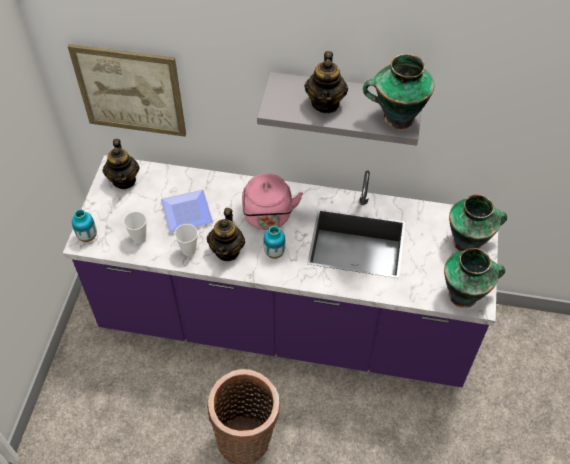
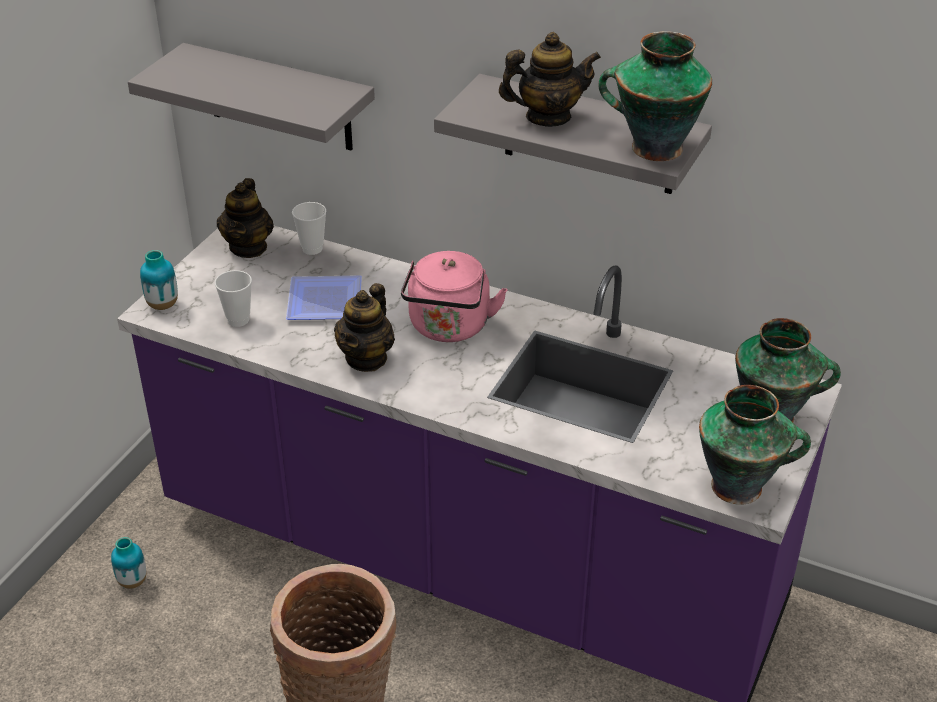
camera: 15 degrees right, 15 degrees down
picture [68,44,186,137] -> grey shelf [128,43,375,151]
cup [174,224,198,256] -> cup moved to [292,202,326,255]
vase [263,226,286,259] -> vase moved to [111,537,147,589]
teapot [304,51,348,113] -> teapot turned 120 degrees counterclockwise [499,32,601,127]

